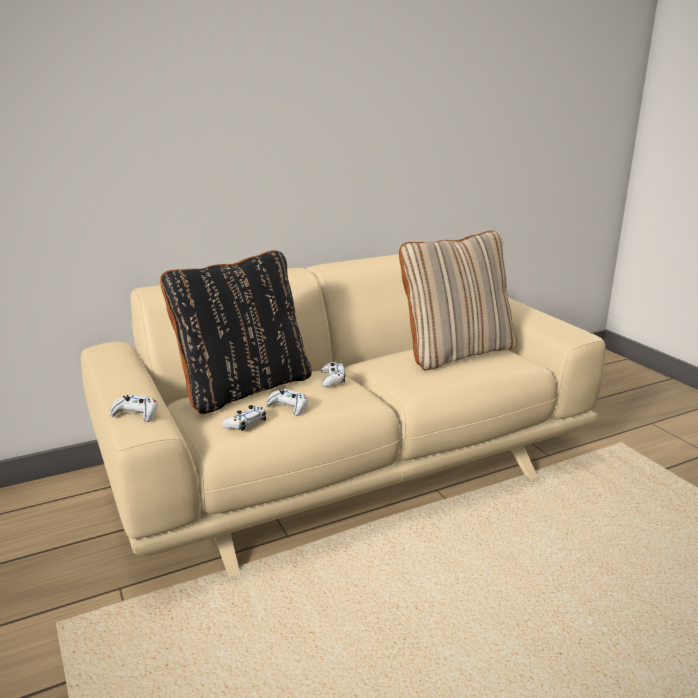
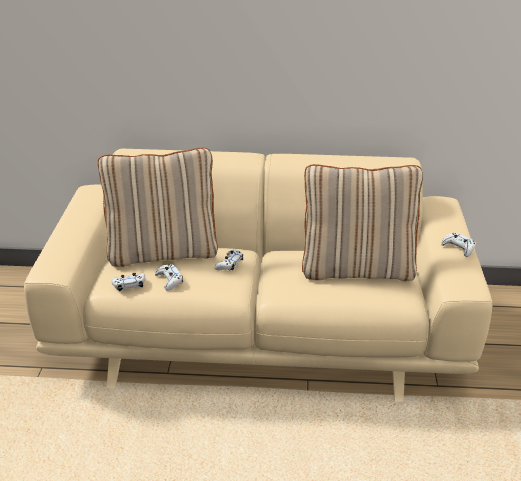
camera: 30 degrees right, 10 degrees up
white game controller [110,395,158,422] -> white game controller moved to [441,233,476,257]
black pillow [160,250,312,414] -> beige pillow [98,147,218,267]

